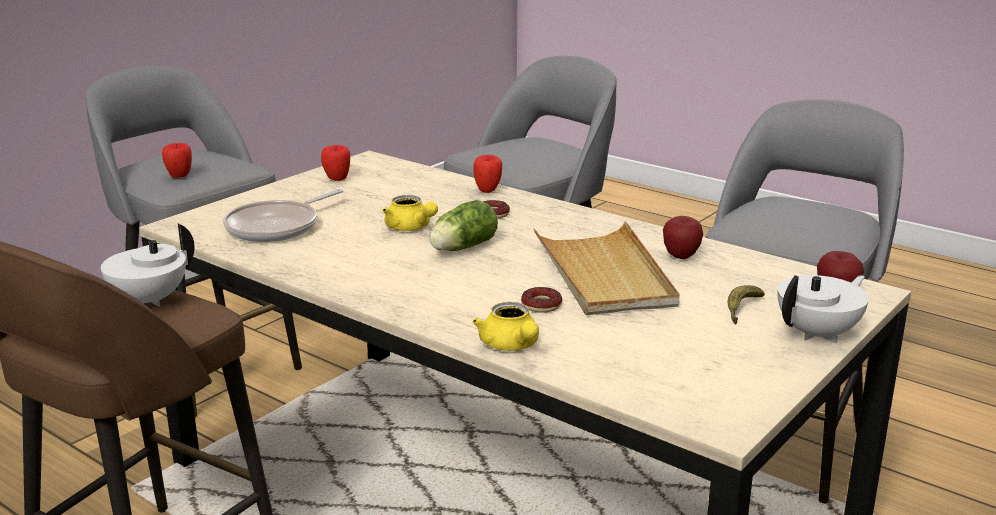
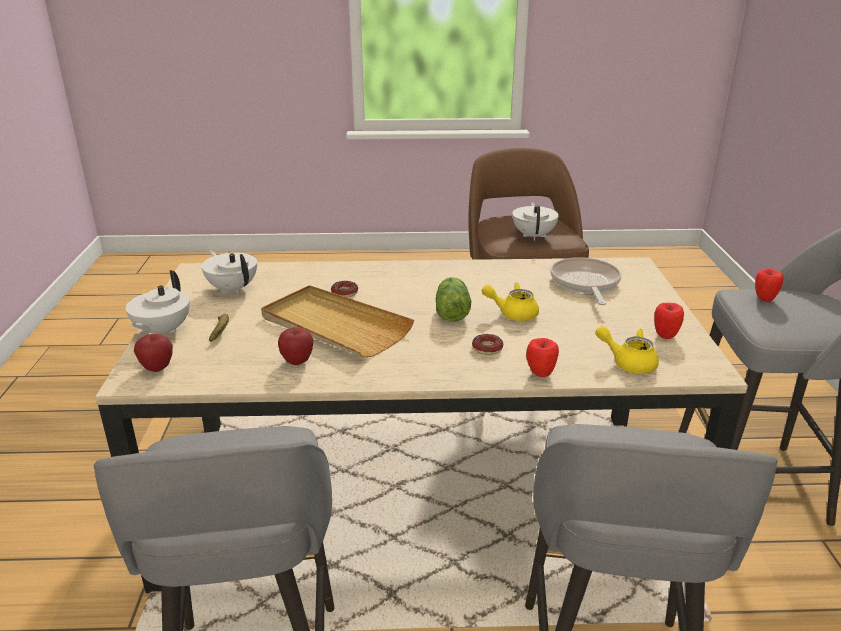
camera: 140 degrees right, 5 degrees up
yellow teapot [472,302,539,351] -> yellow teapot moved to [595,326,659,374]
none -> white teapot [201,250,257,294]

